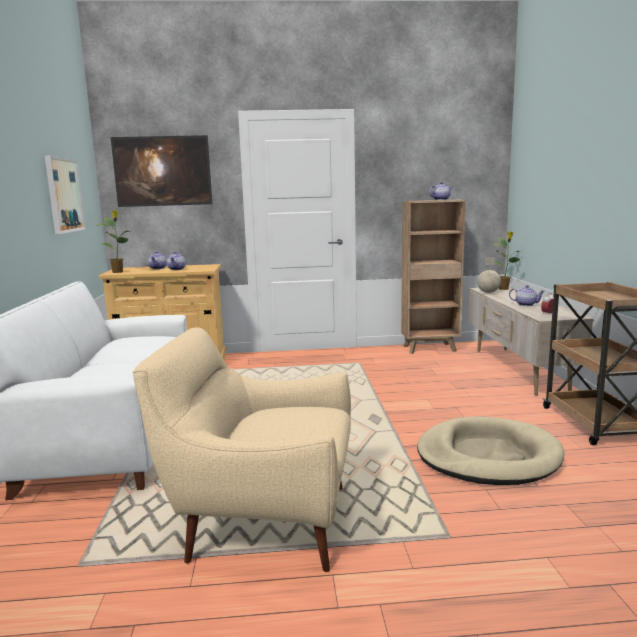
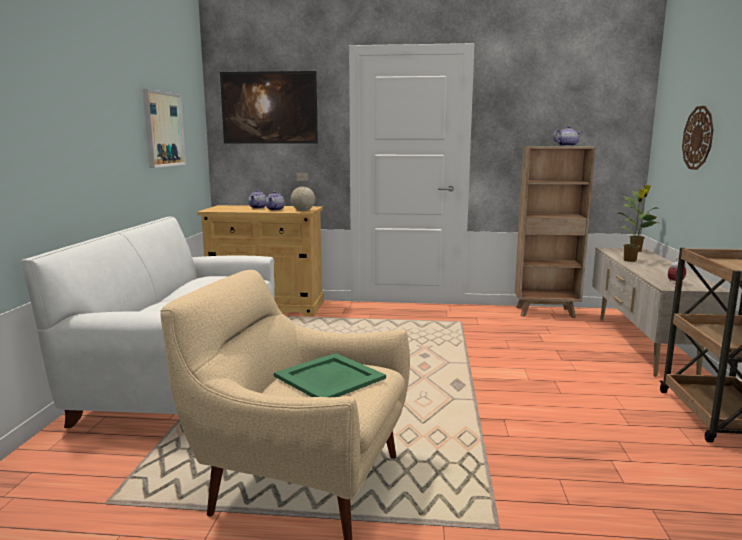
camera: 10 degrees right, 0 degrees up
potted plant [96,210,129,273] -> potted plant moved to [616,189,658,262]
beige dog bed [417,416,564,485] -> none
globe [477,257,501,293] -> globe moved to [291,173,315,211]
teapot [509,285,545,306] -> none
none -> green tray [274,353,386,397]
none -> wall clock [682,106,714,170]

